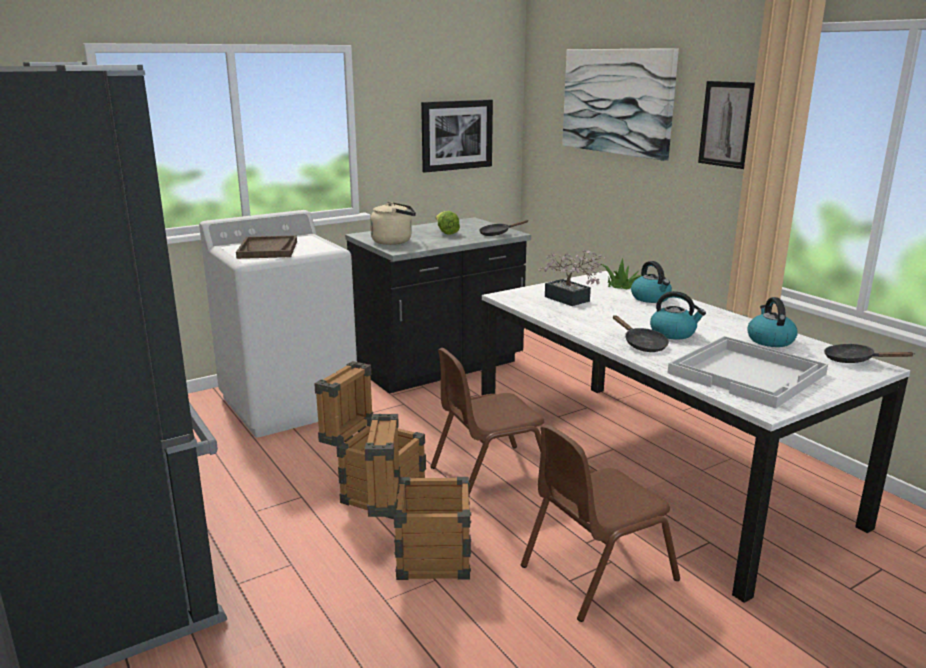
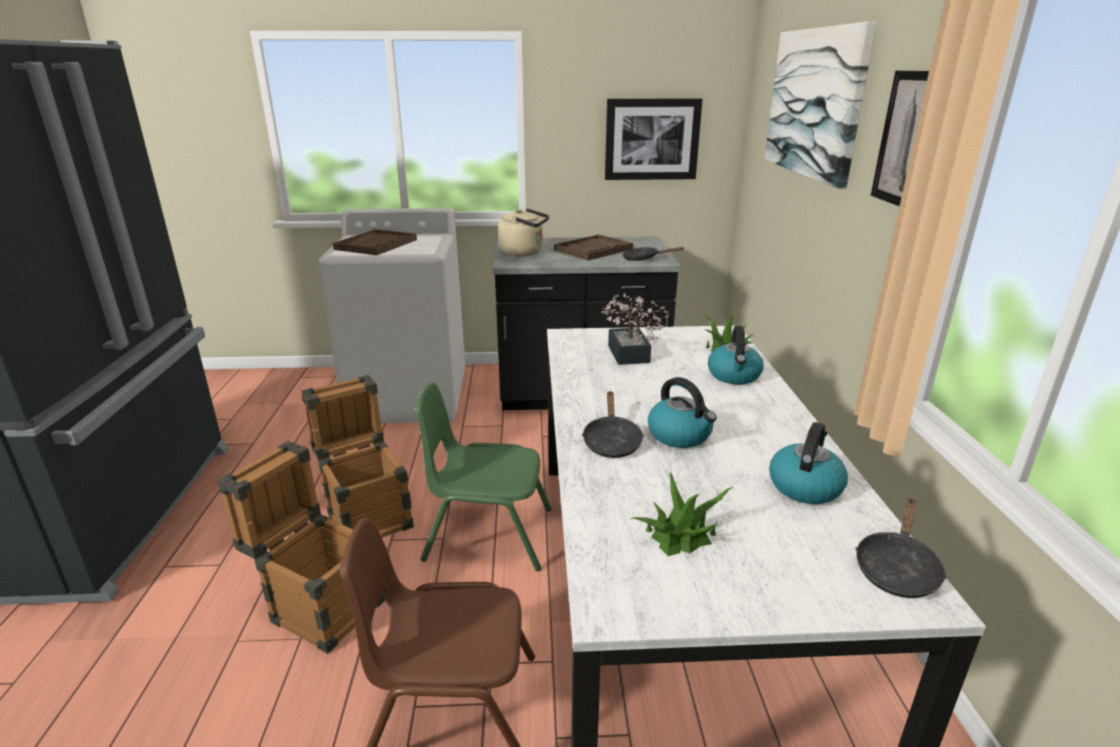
camera: 30 degrees right, 5 degrees up
brown chair [430,348,544,495] -> green chair [415,382,551,571]
lettuce [436,211,460,235] -> brown tray [554,235,633,260]
white tray [668,336,828,409] -> potted plant [630,472,733,556]
black frying pan [824,344,915,363] -> black frying pan turned 120 degrees counterclockwise [855,498,947,598]

